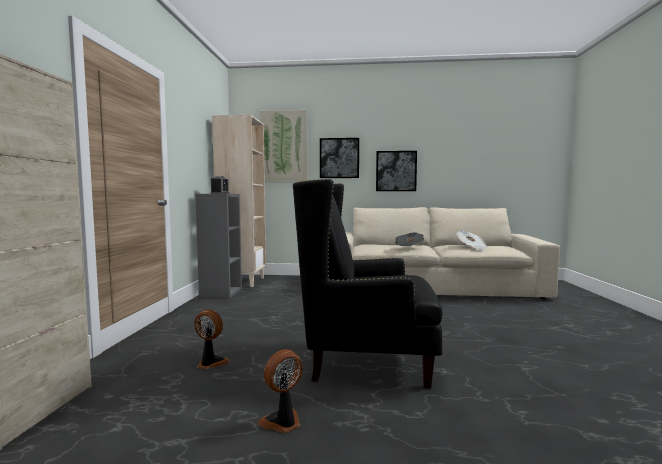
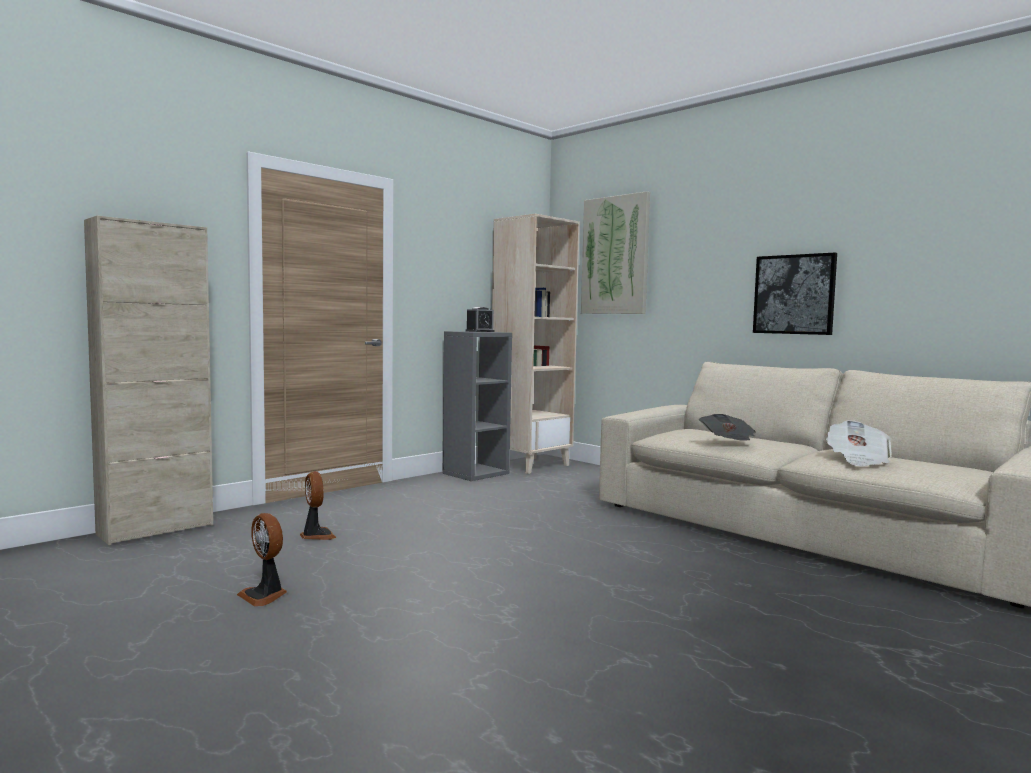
camera: 40 degrees right, 0 degrees up
fan [258,349,303,433] -> fan turned 135 degrees counterclockwise [237,513,287,607]
black armchair [293,179,443,388] -> none
picture [320,138,359,178] -> none

